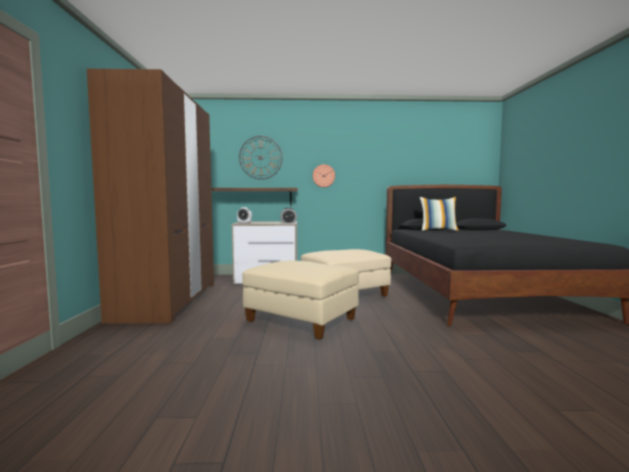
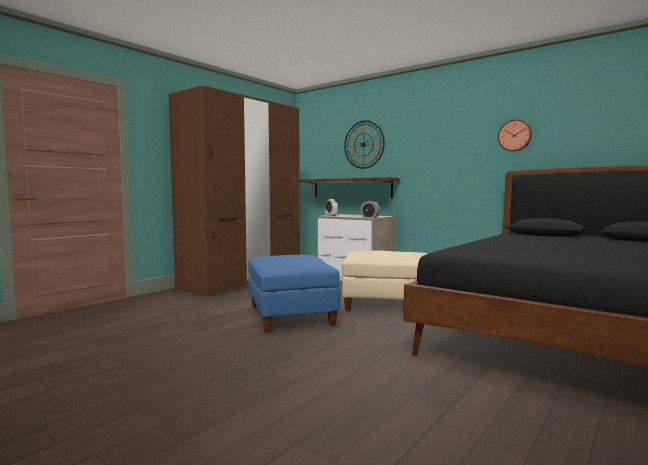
camera: 40 degrees right, 0 degrees up
beige ottoman [242,261,359,340] -> blue ottoman [248,255,340,332]
wall clock [313,164,335,187] -> wall clock moved to [498,119,532,152]
pillow [420,197,459,231] -> none

